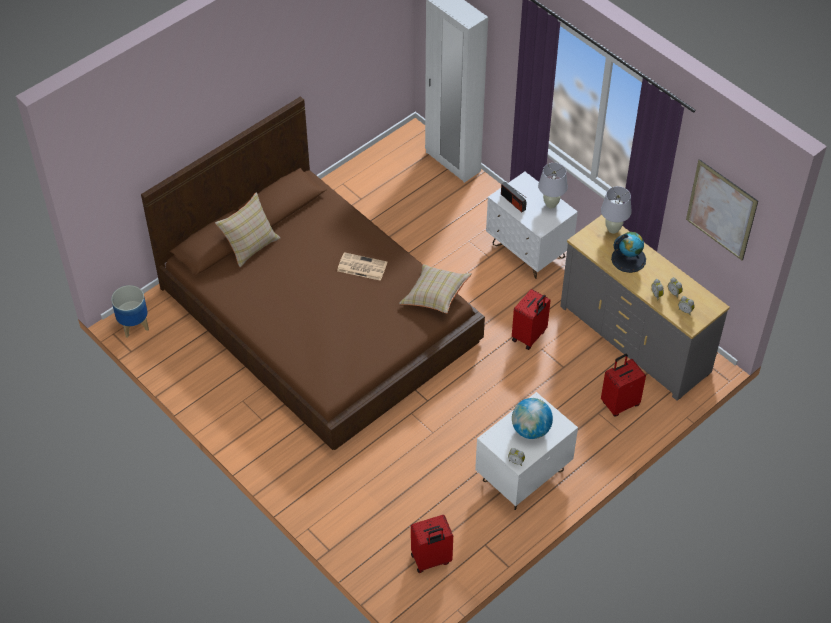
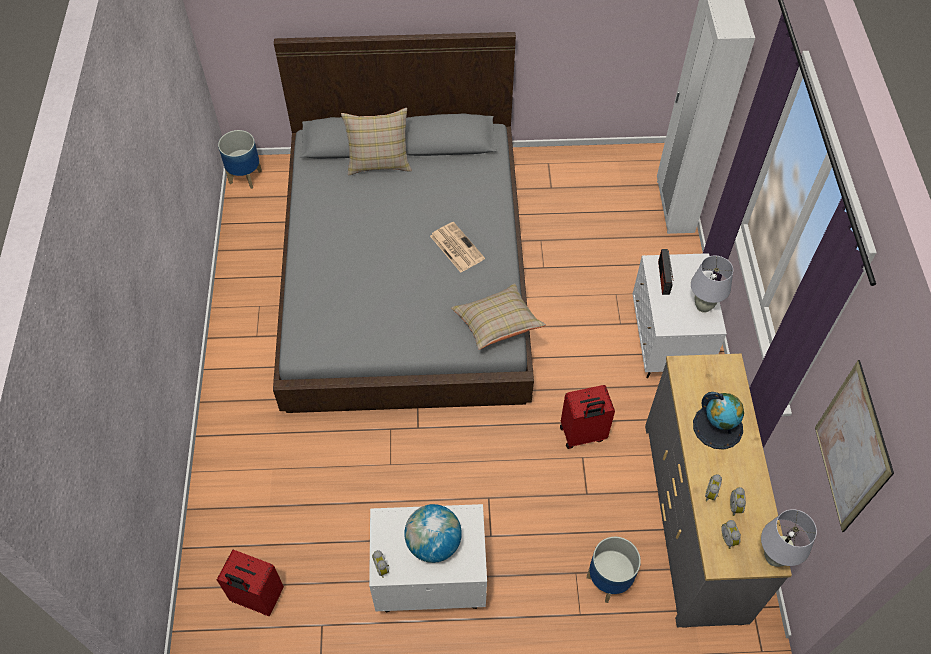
camera: 40 degrees right, 5 degrees up
brown bed [141,96,485,450] -> grey bed [273,32,534,413]
white table lamp [601,186,632,234] -> white table lamp moved to [761,509,817,567]
red suitcase [601,354,646,417] -> planter [587,537,641,603]

